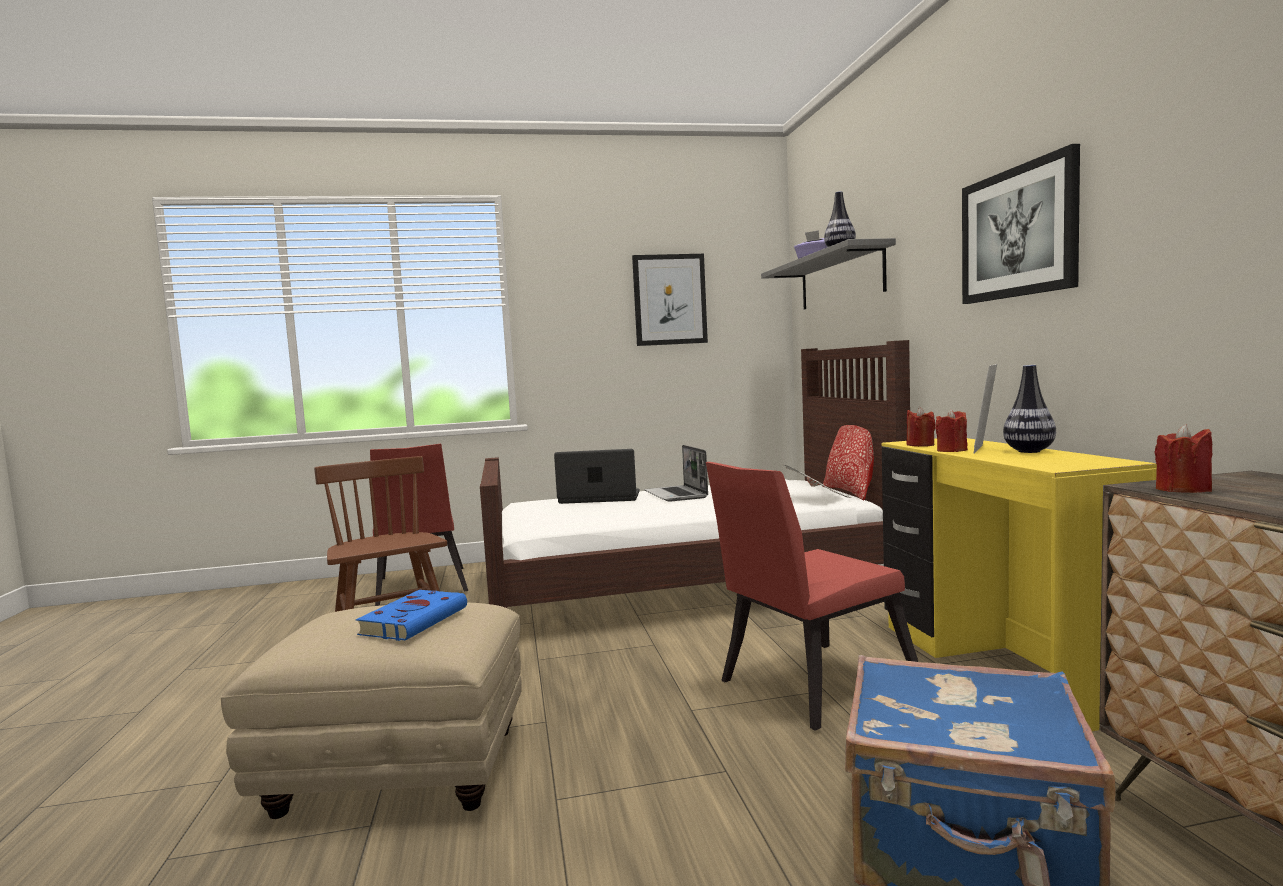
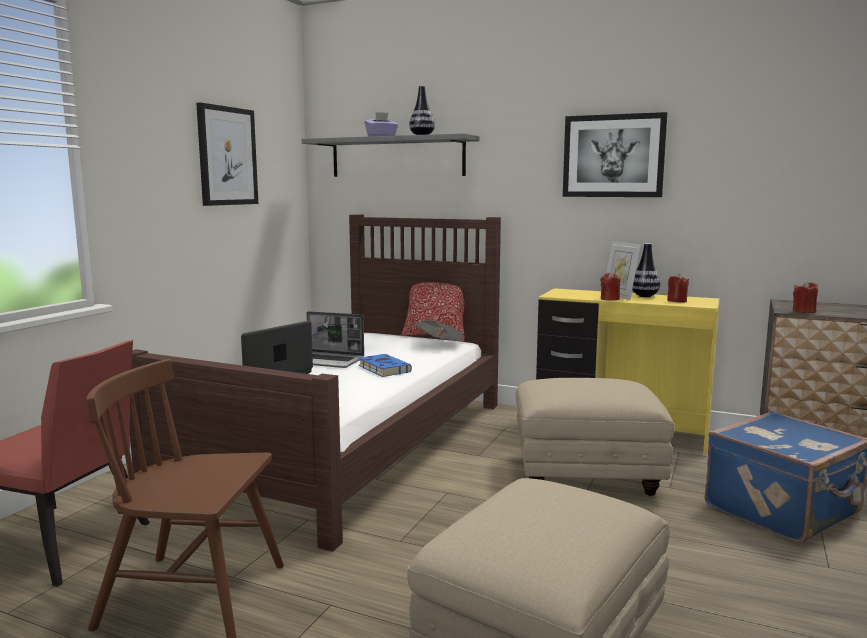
camera: 55 degrees left, 5 degrees up
blue book [356,590,467,641] -> blue book moved to [359,354,412,377]
red chair [706,462,918,731] -> beige ottoman [516,378,674,496]
red candle [906,407,935,447] -> red candle moved to [667,274,689,303]

